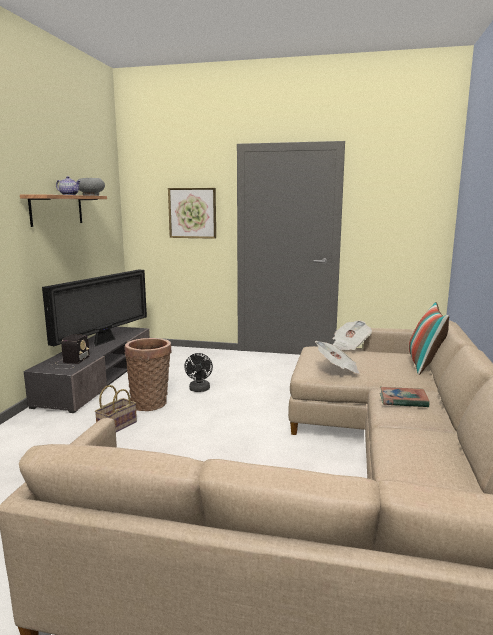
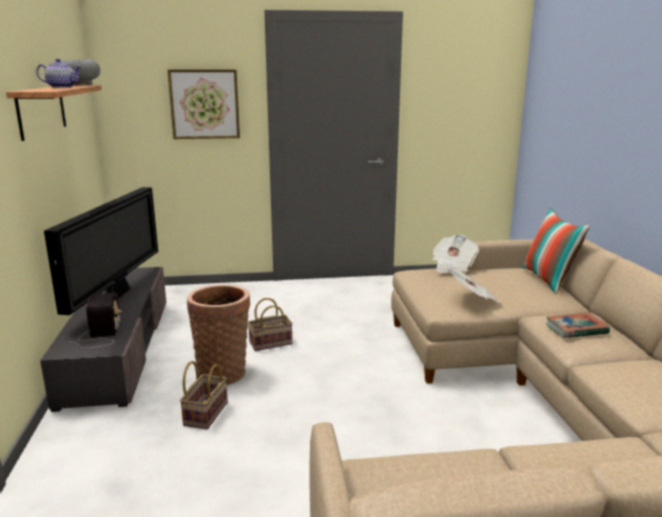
camera: 20 degrees left, 5 degrees up
black fan [184,353,213,392] -> basket [248,298,293,351]

